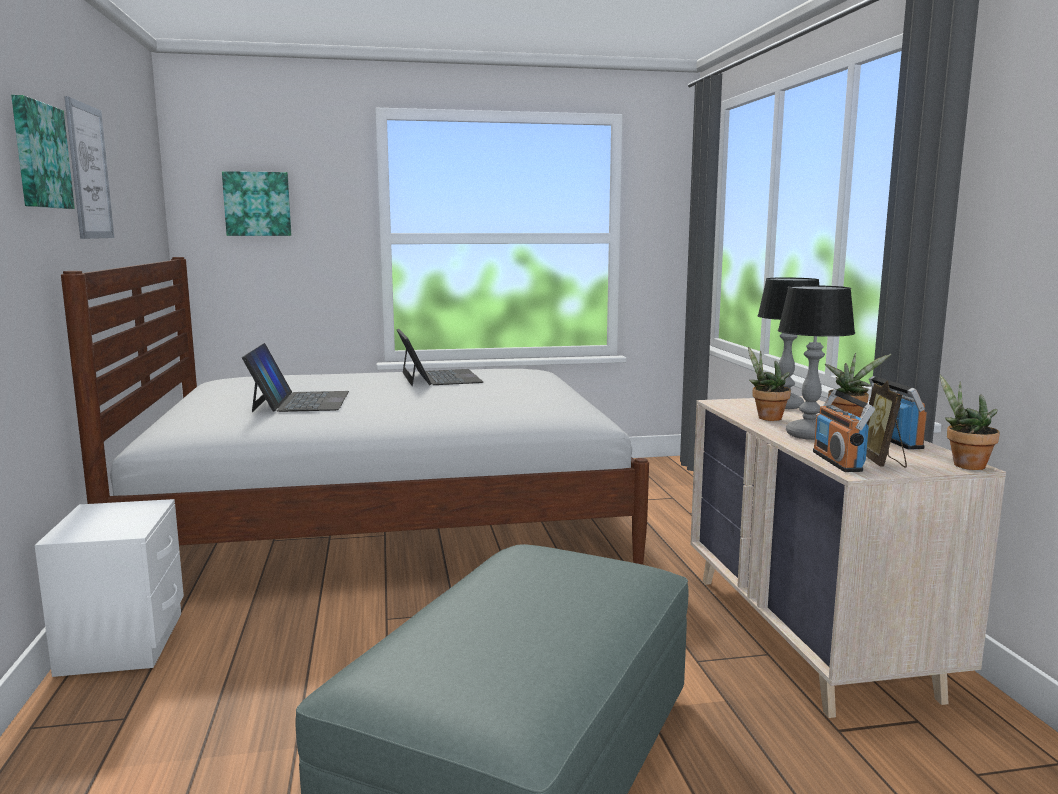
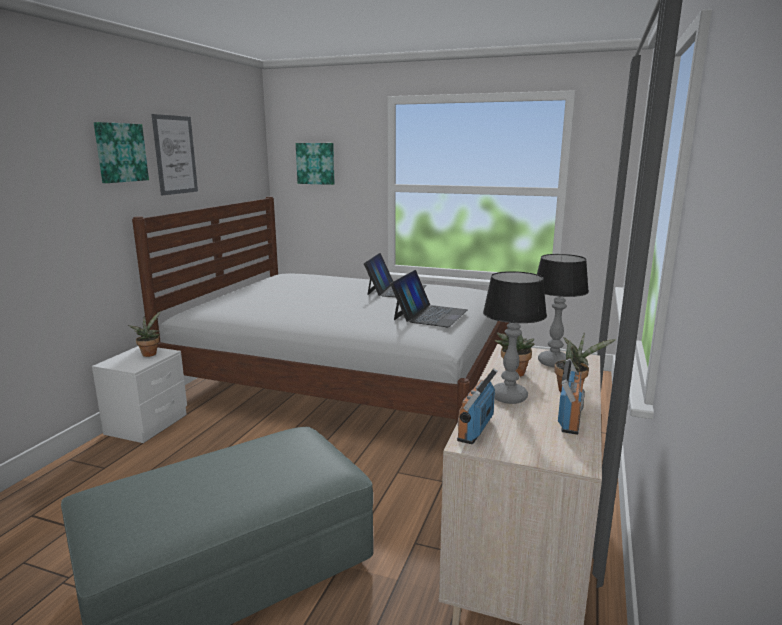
camera: 30 degrees right, 5 degrees up
laptop [242,343,349,412] -> laptop moved to [390,270,468,327]
picture frame [866,380,907,468] -> none
potted plant [940,375,1000,470] -> potted plant moved to [128,311,161,357]

